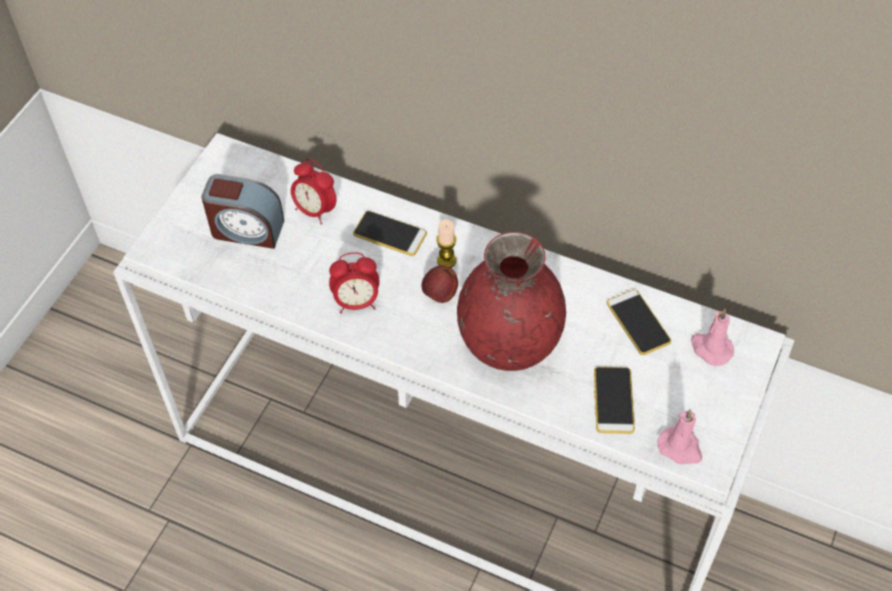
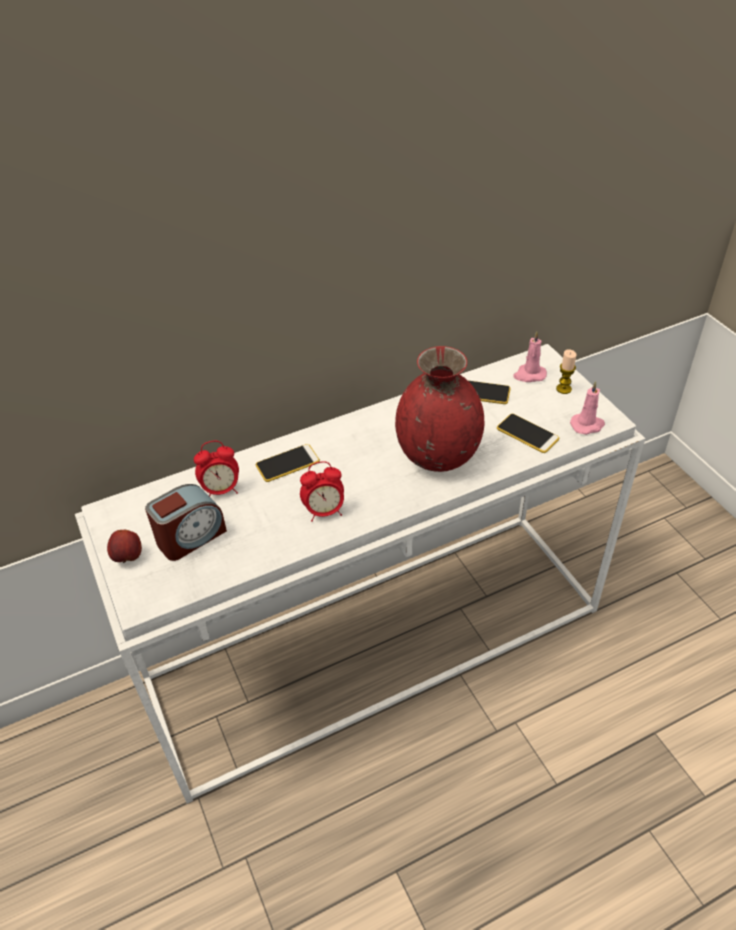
camera: 50 degrees left, 10 degrees down
alarm clock [329,252,380,314] -> alarm clock turned 45 degrees clockwise [300,461,344,522]
apple [421,265,458,303] -> apple moved to [107,530,142,563]
candle [436,219,456,268] -> candle moved to [556,349,577,394]

